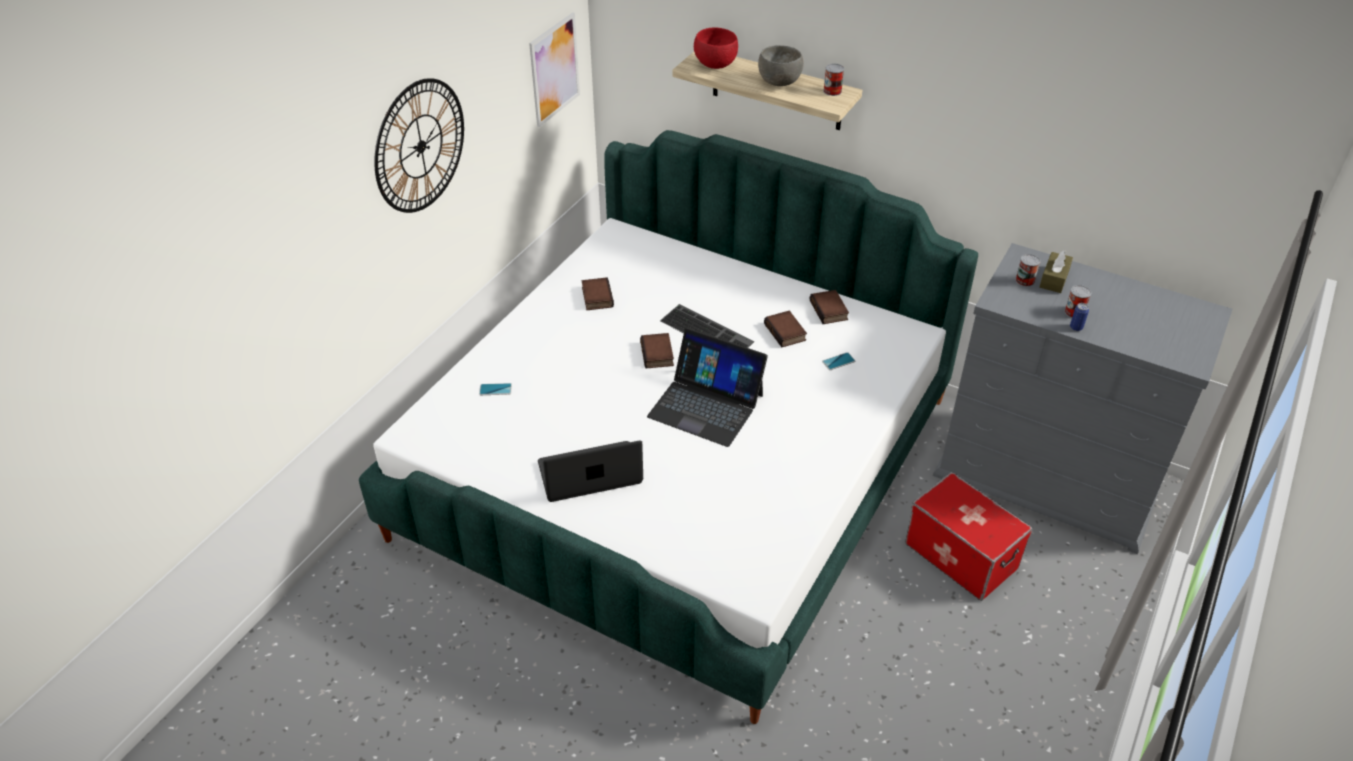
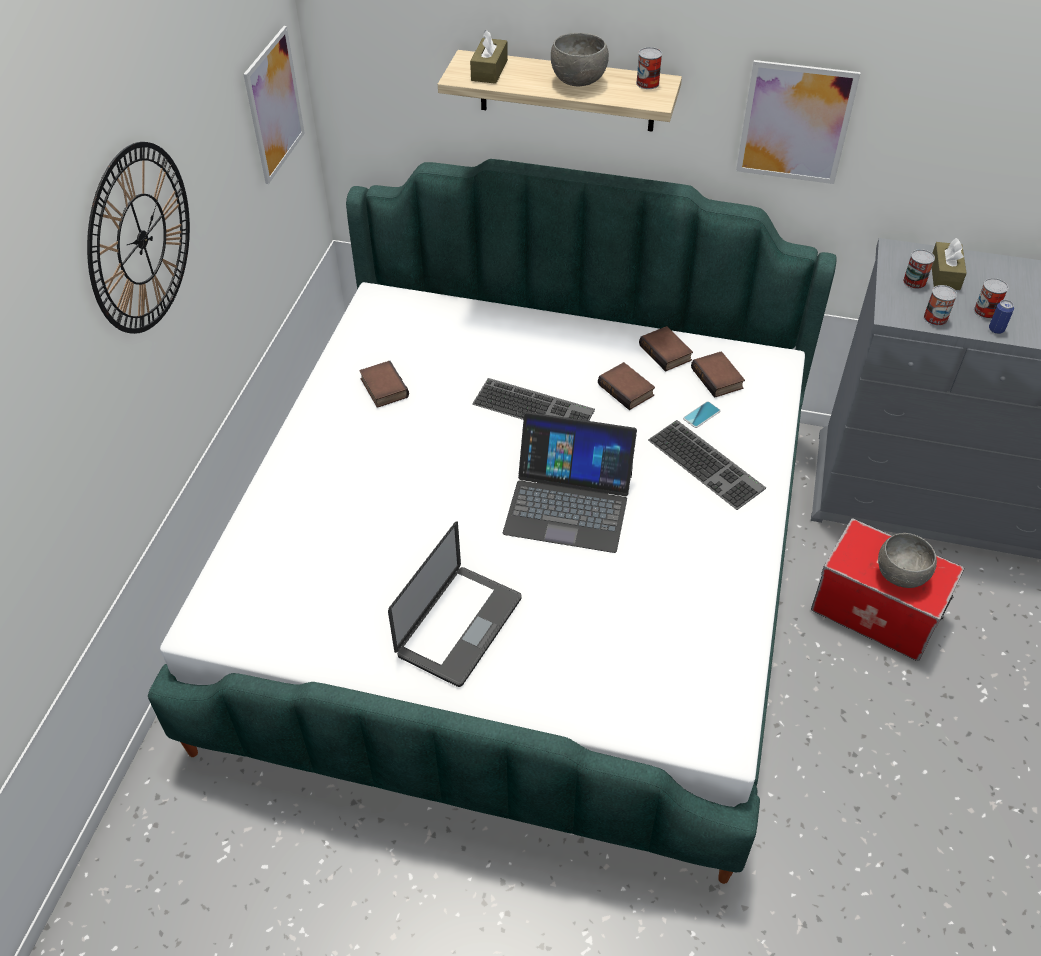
camera: 15 degrees left, 5 degrees up
phone [479,383,512,395] -> none
laptop [538,440,643,502] -> laptop turned 150 degrees clockwise [388,521,522,687]
book [640,333,674,368] -> book moved to [691,351,745,398]
red bowl [694,27,738,69] -> brown tissue box [470,29,508,84]
none -> keyboard [648,420,766,510]
none -> picture [736,60,861,184]
none -> grey bowl [878,533,937,588]
none -> can [923,285,957,326]

